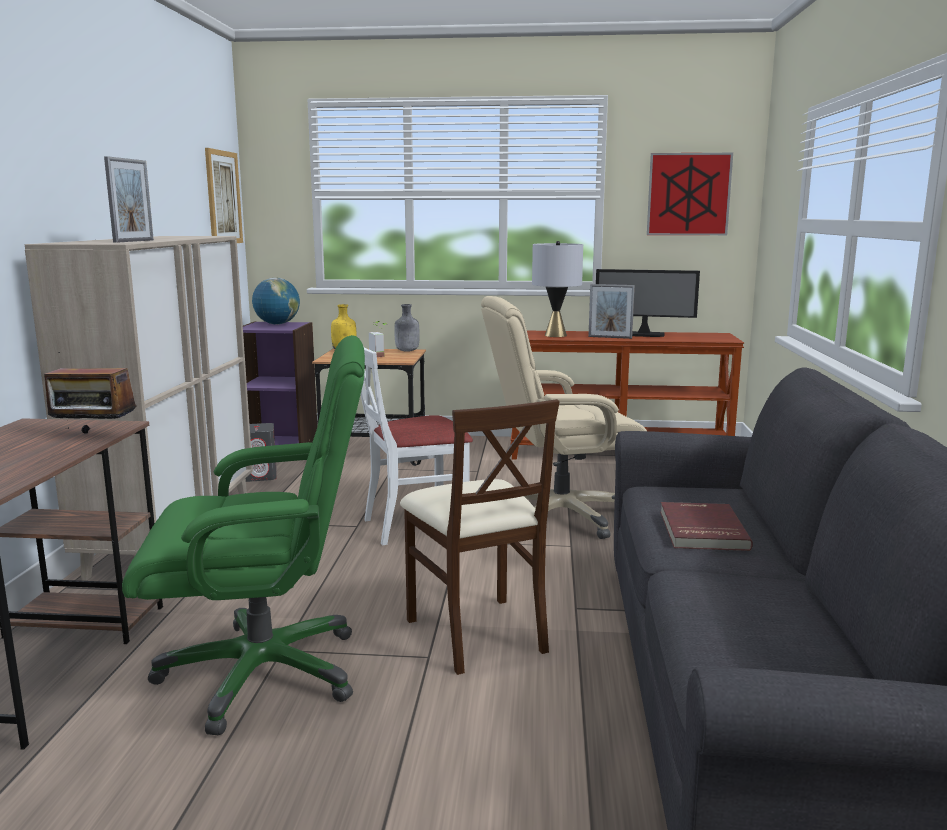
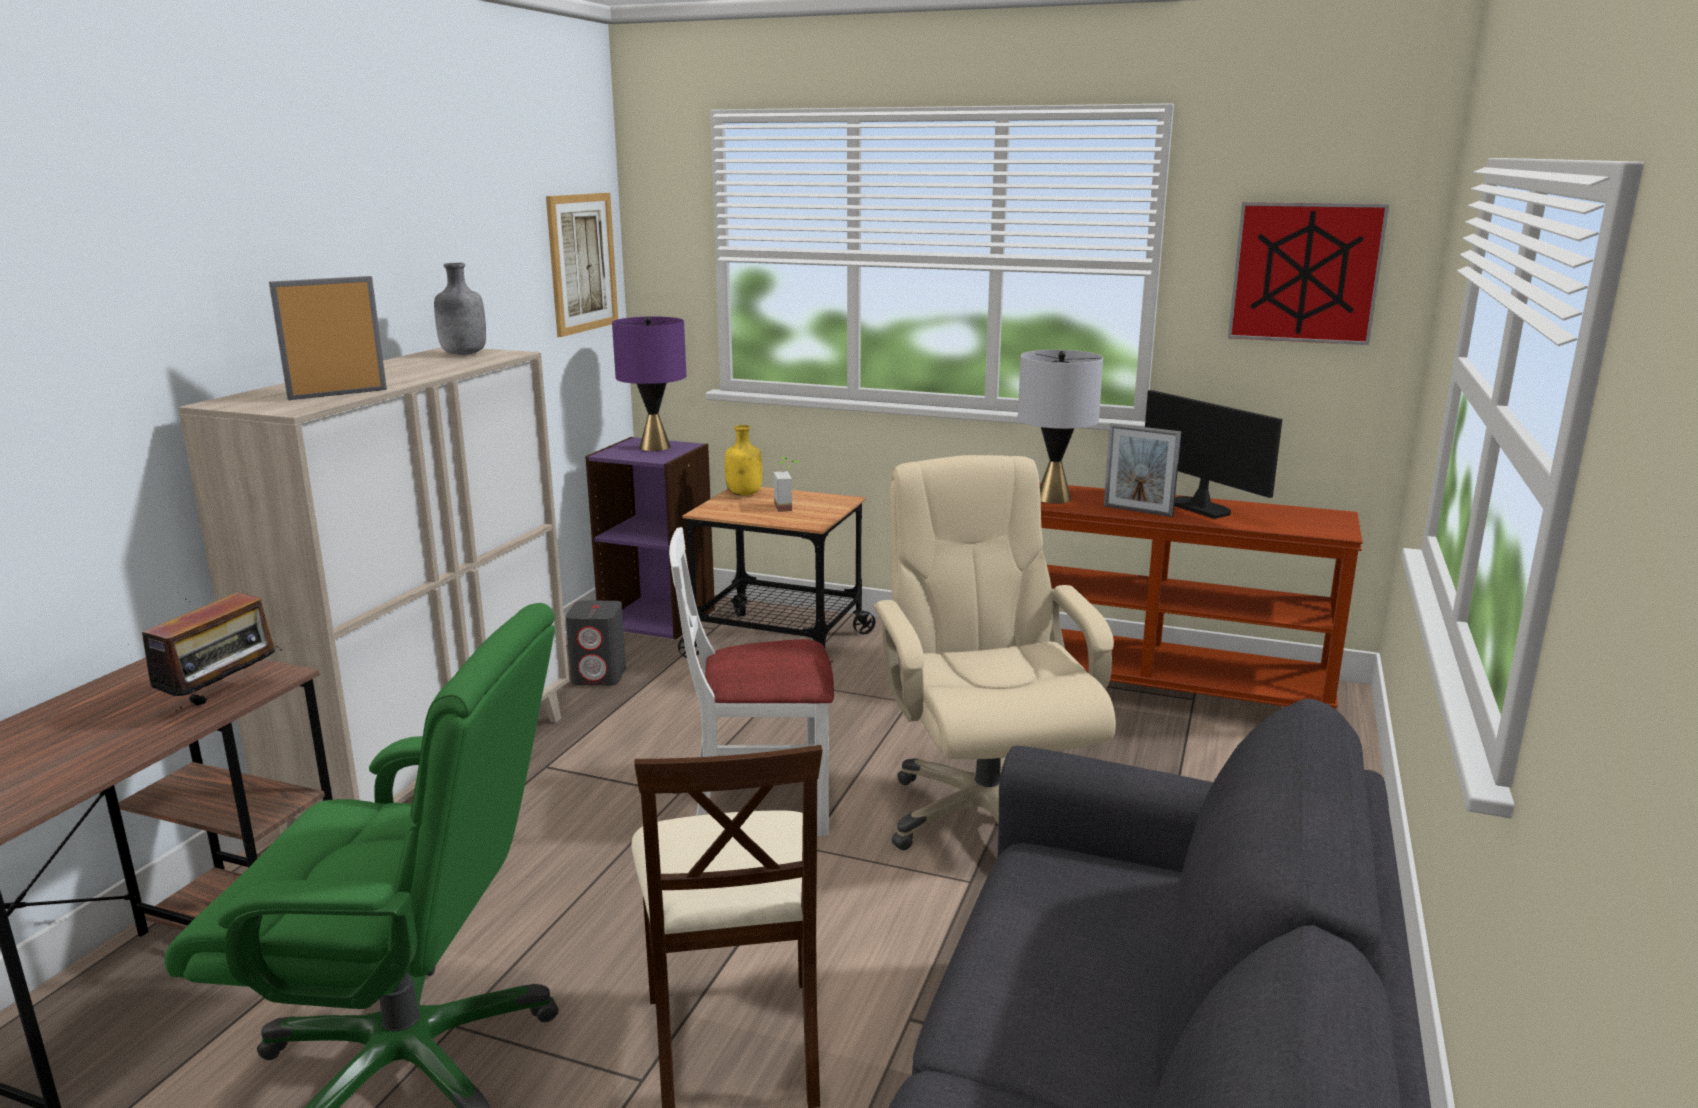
camera: 15 degrees right, 5 degrees up
radio [38,352,137,433] -> radio turned 90 degrees counterclockwise [131,592,282,711]
picture frame [104,156,154,243] -> picture frame turned 150 degrees counterclockwise [269,276,387,400]
globe [252,278,300,325] -> purple table lamp [612,316,686,451]
grey bottle [394,304,420,352] -> grey bottle moved to [434,263,486,355]
beige office chair [481,296,647,539] -> beige office chair turned 75 degrees clockwise [873,455,1116,850]
monitor [596,269,700,337] -> monitor turned 150 degrees counterclockwise [1145,390,1282,519]
red book [660,502,753,551] -> none

